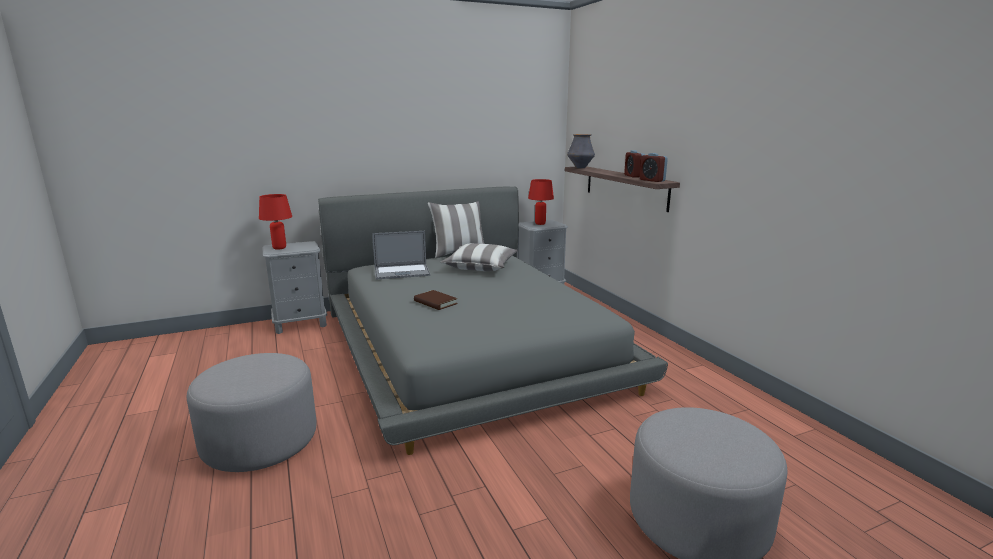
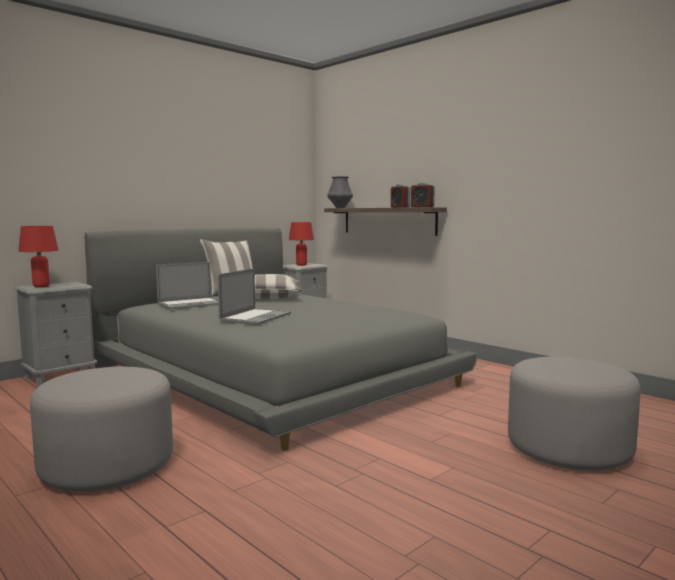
camera: 20 degrees left, 10 degrees down
brown book [414,290,458,310] -> laptop [218,268,291,325]

